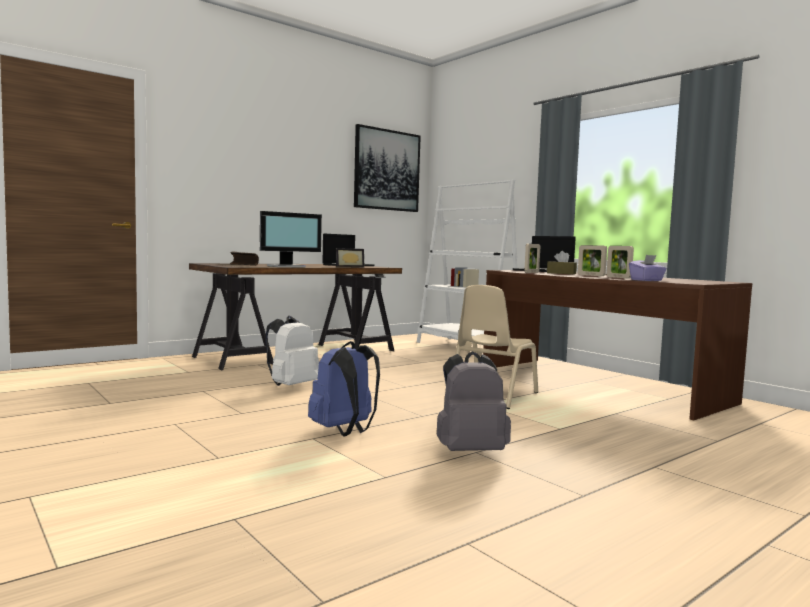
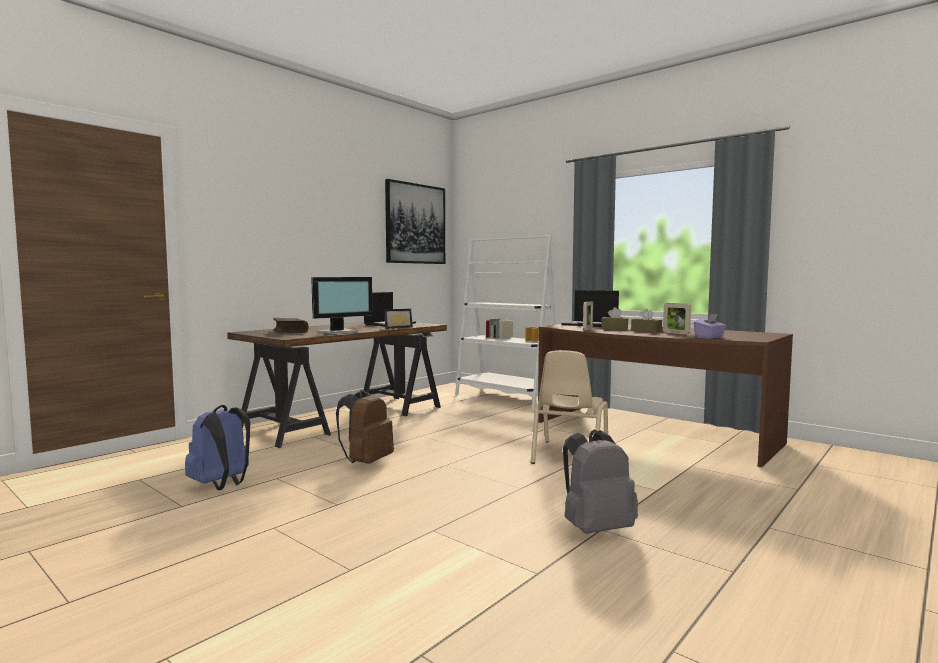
camera: 10 degrees left, 0 degrees up
white backpack [265,316,319,386] -> brown backpack [336,390,394,464]
blue backpack [308,341,380,437] -> blue backpack moved to [185,405,250,490]
picture frame [578,245,607,276] -> brown tissue box [631,308,662,332]

